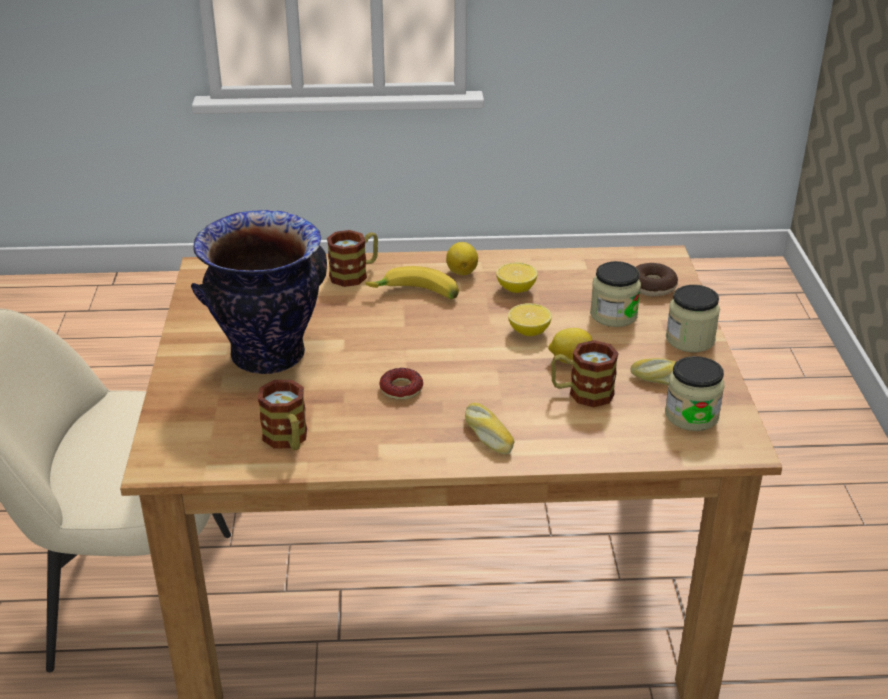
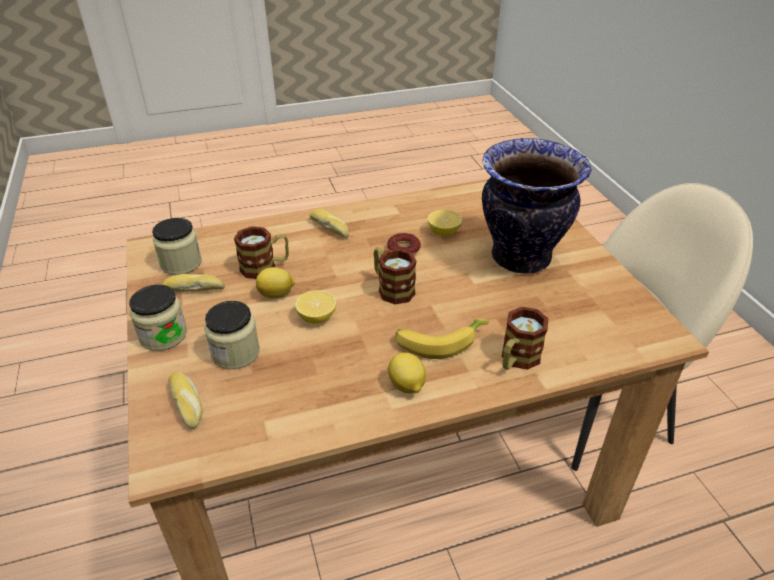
camera: 165 degrees right, 5 degrees up
mug [258,380,307,450] -> mug moved to [374,248,417,305]
lemon [496,262,538,293] -> lemon moved to [428,210,462,236]
donut [636,263,678,296] -> bread [168,372,203,429]

